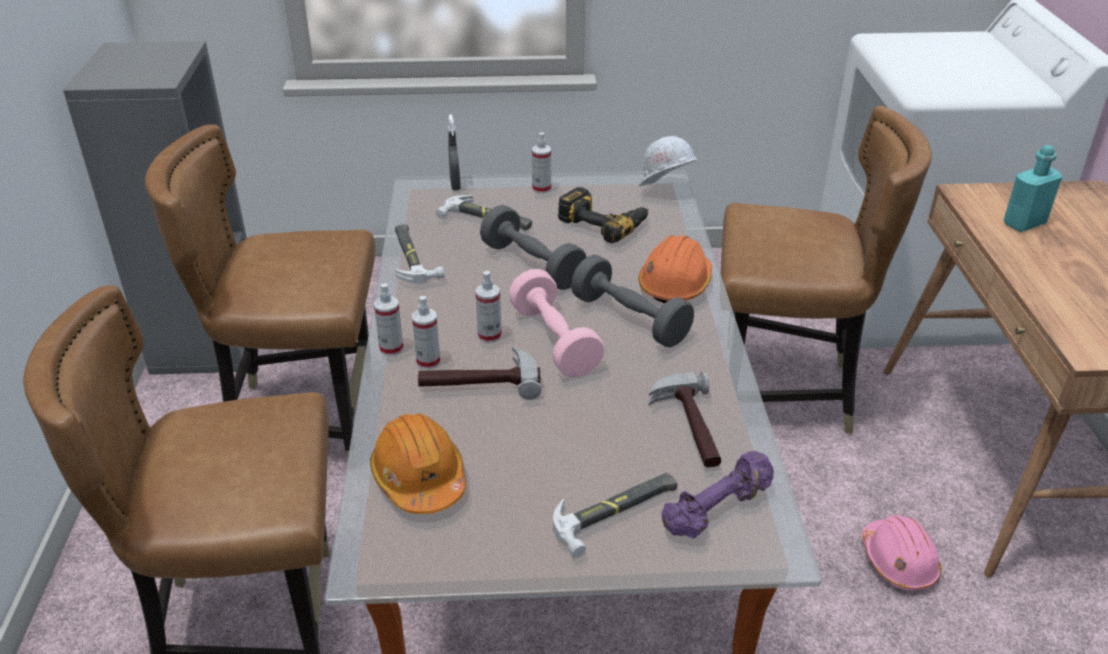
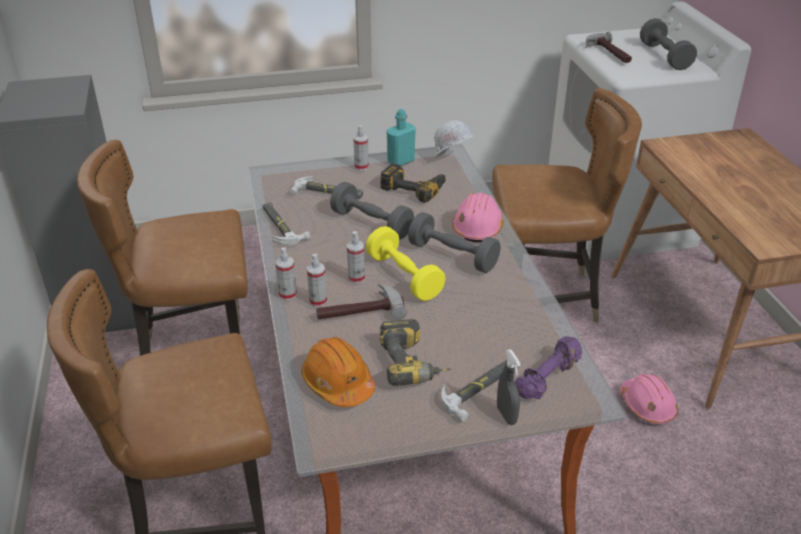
camera: 10 degrees left, 0 degrees up
grey spray bottle [448,114,461,190] -> grey spray bottle moved to [497,349,521,425]
pink dumbbell [509,269,605,377] -> yellow dumbbell [366,226,446,301]
orange hard hat [638,235,712,303] -> pink hard hat [452,192,503,242]
hammer [648,372,721,467] -> hammer moved to [585,32,632,63]
turquoise bottle [1004,145,1062,232] -> turquoise bottle moved to [386,109,416,166]
none -> power drill [380,319,451,386]
none -> grey dumbbell [640,18,697,70]

